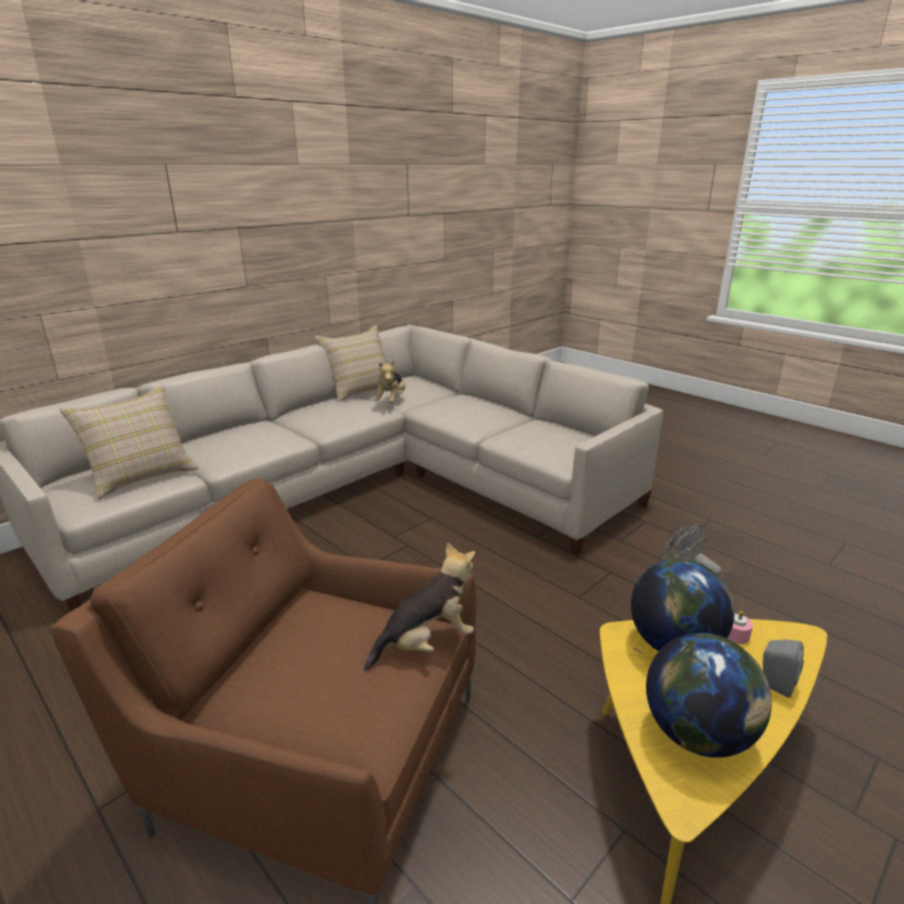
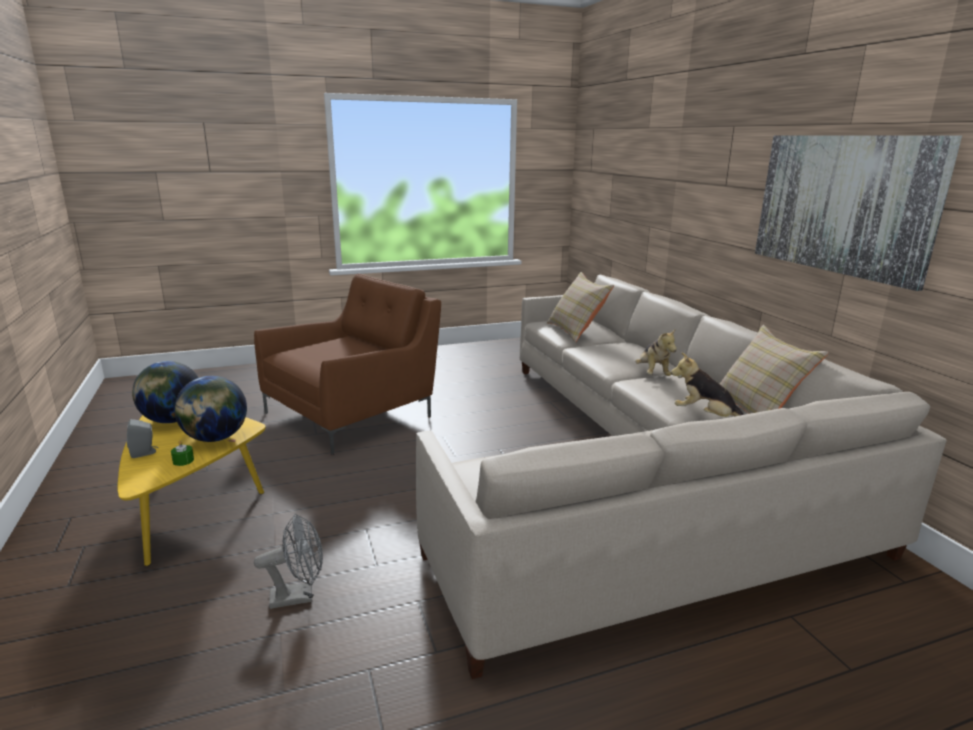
camera: 115 degrees right, 5 degrees down
plush toy [364,542,475,671] -> plush toy moved to [635,328,677,376]
pink candle [727,611,753,644] -> green candle [171,440,194,466]
none -> picture [755,136,962,291]

